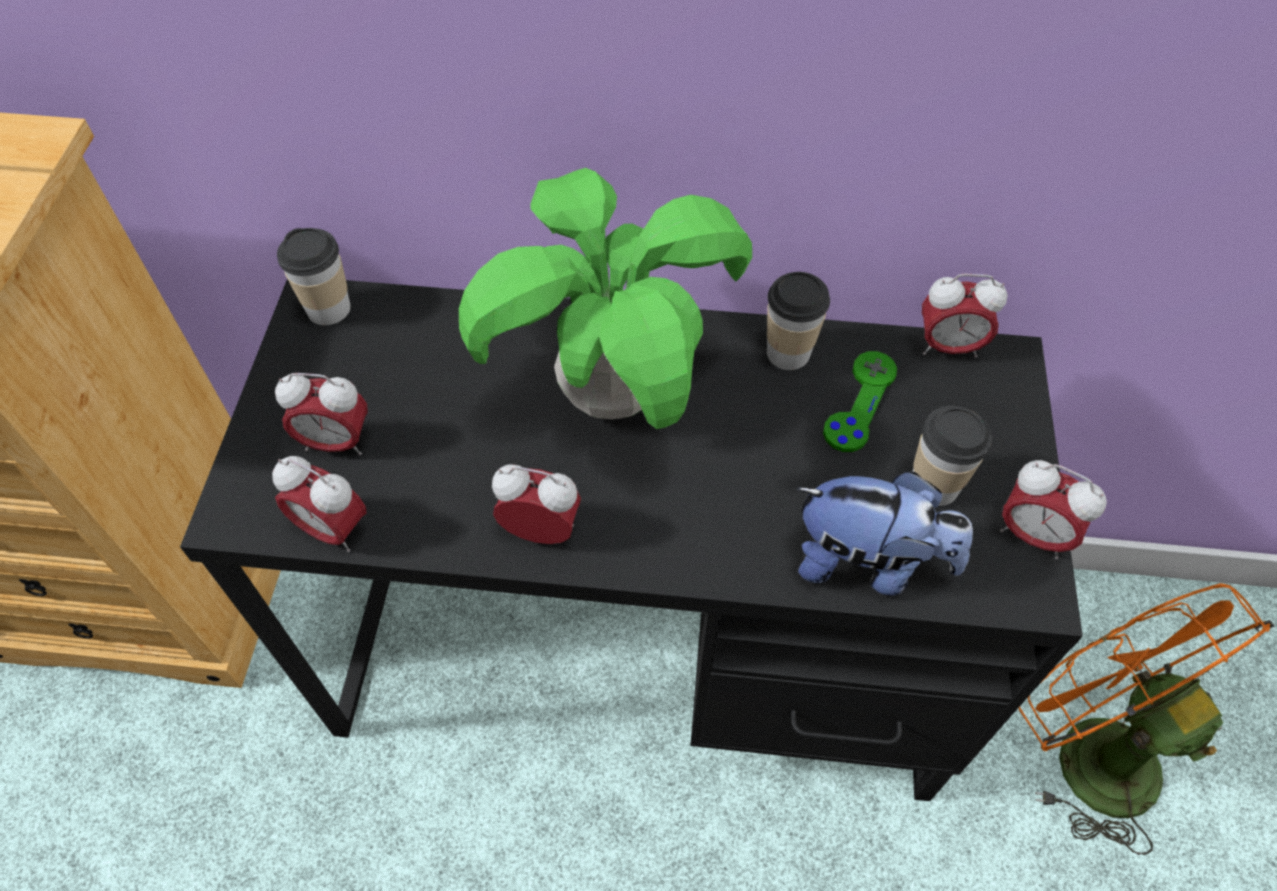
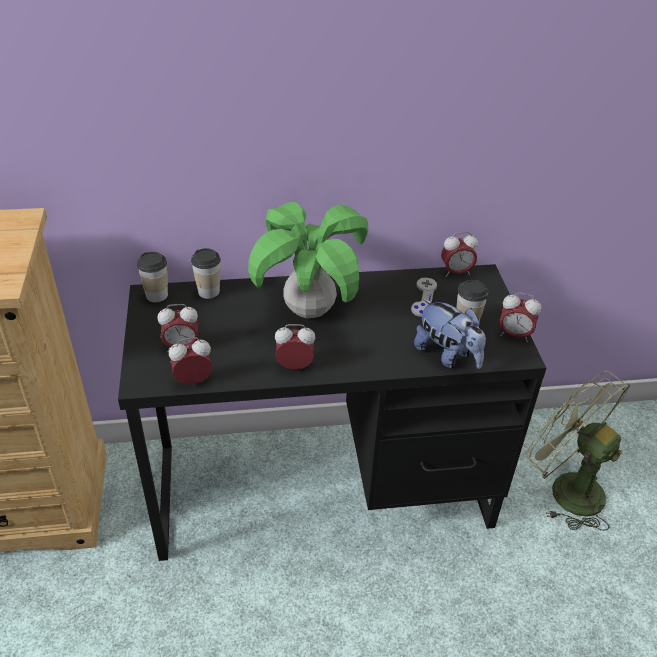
camera: 15 degrees left, 15 degrees down
alarm clock [272,456,366,552] -> alarm clock turned 150 degrees clockwise [169,337,212,384]
cup [767,272,830,370] -> cup moved to [191,248,221,299]
plush toy [796,472,973,596] -> plush toy turned 45 degrees clockwise [414,299,486,369]
green game controller [823,351,897,452] -> grey game controller [411,278,437,317]
orange fan [1019,583,1274,855] -> green fan [526,371,630,531]

